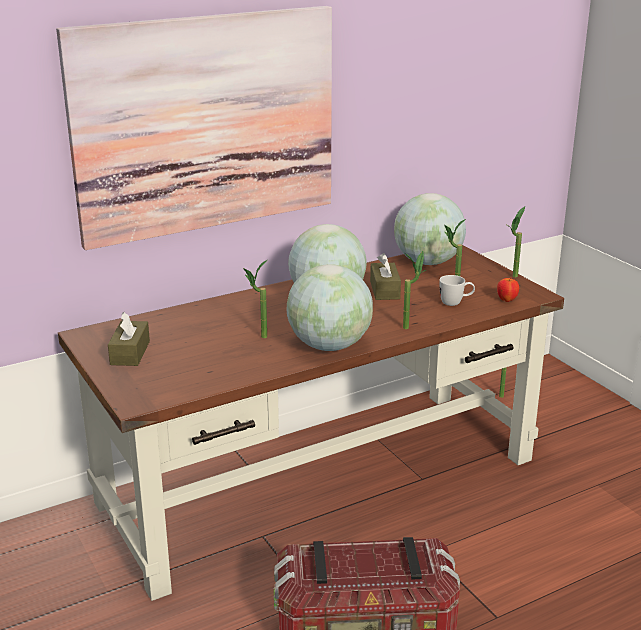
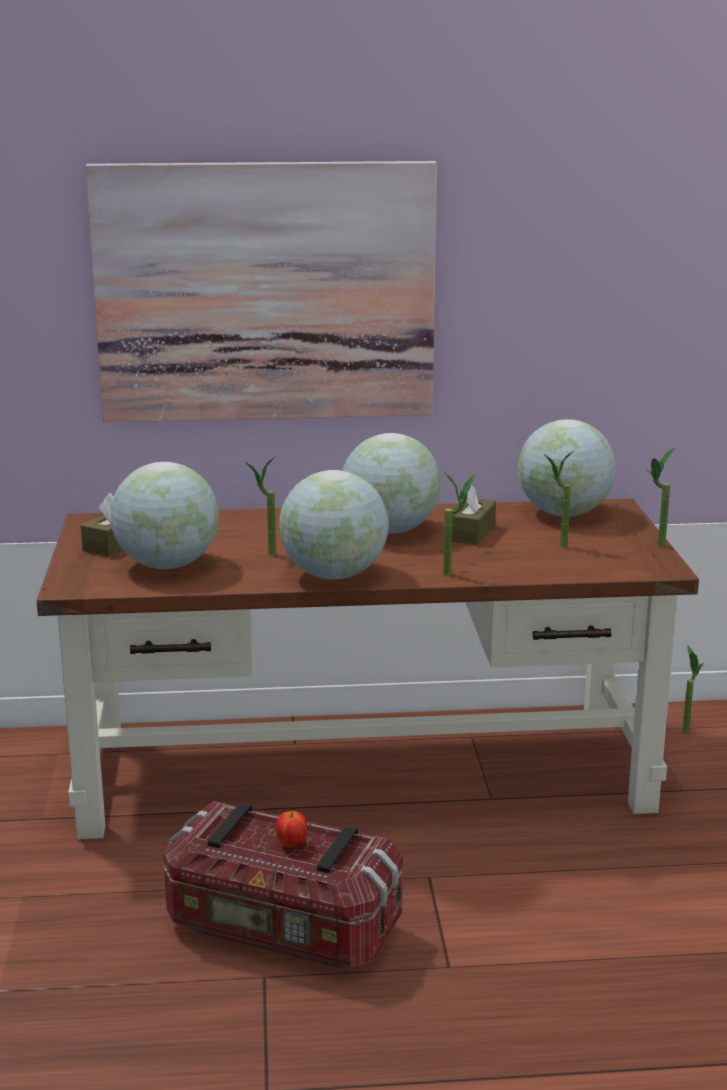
camera: 25 degrees right, 5 degrees down
white mug [439,275,475,306] -> none
apple [497,277,519,302] -> apple moved to [276,811,308,848]
none -> globe [111,462,219,569]

